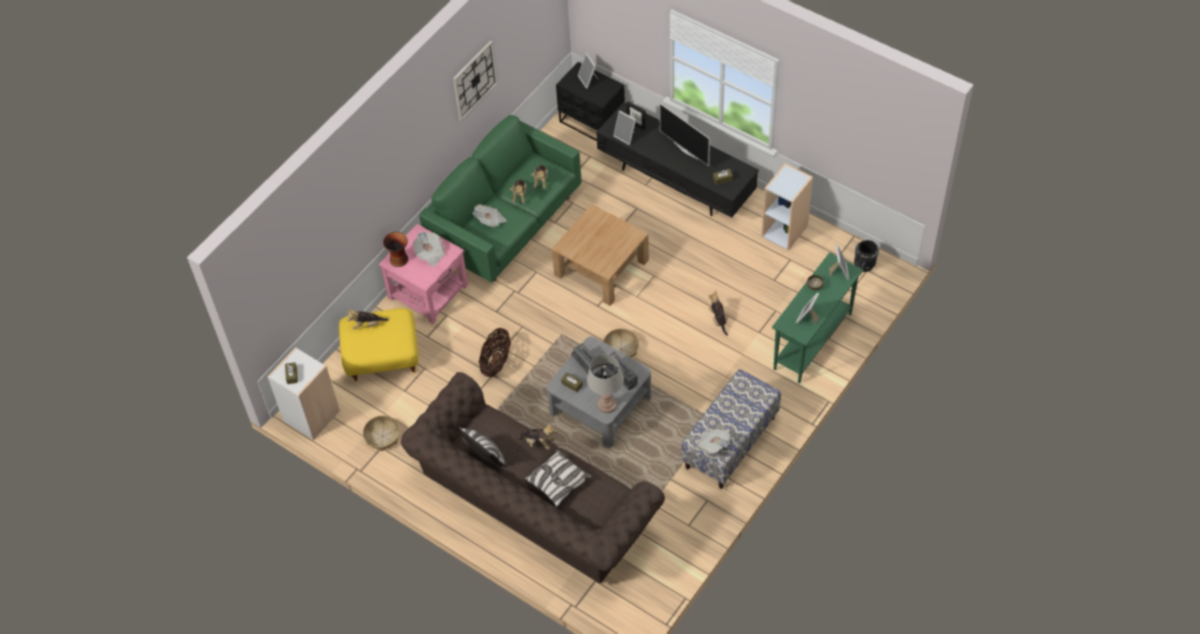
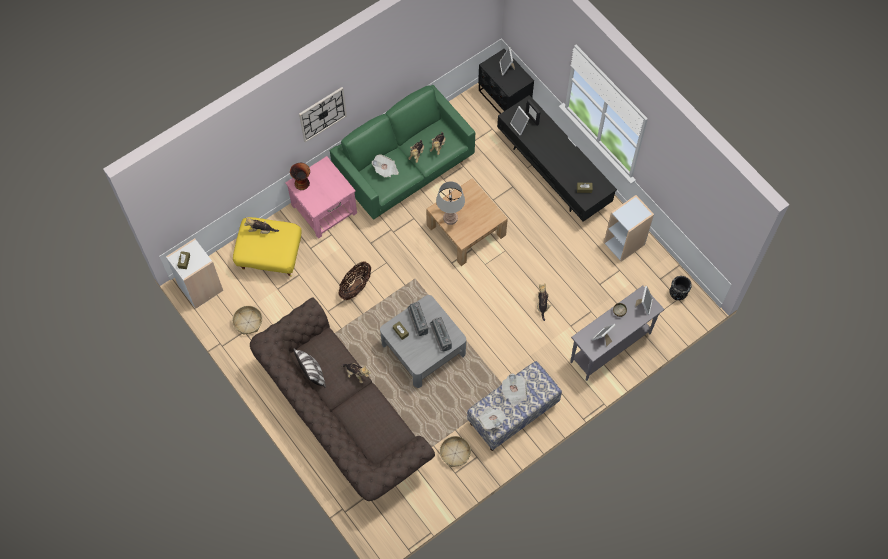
camera: 15 degrees right, 10 degrees up
newspaper [413,231,446,267] -> newspaper moved to [501,373,528,406]
wall clock [453,41,498,121] -> wall clock moved to [299,87,347,143]
pillow [524,449,592,507] -> none
grey table lamp [587,354,624,413] -> grey table lamp moved to [436,181,465,225]
basket [603,328,639,357] -> basket moved to [440,436,471,467]
television [659,103,710,166] -> none
green console table [772,252,864,383] -> grey console table [570,286,665,381]

